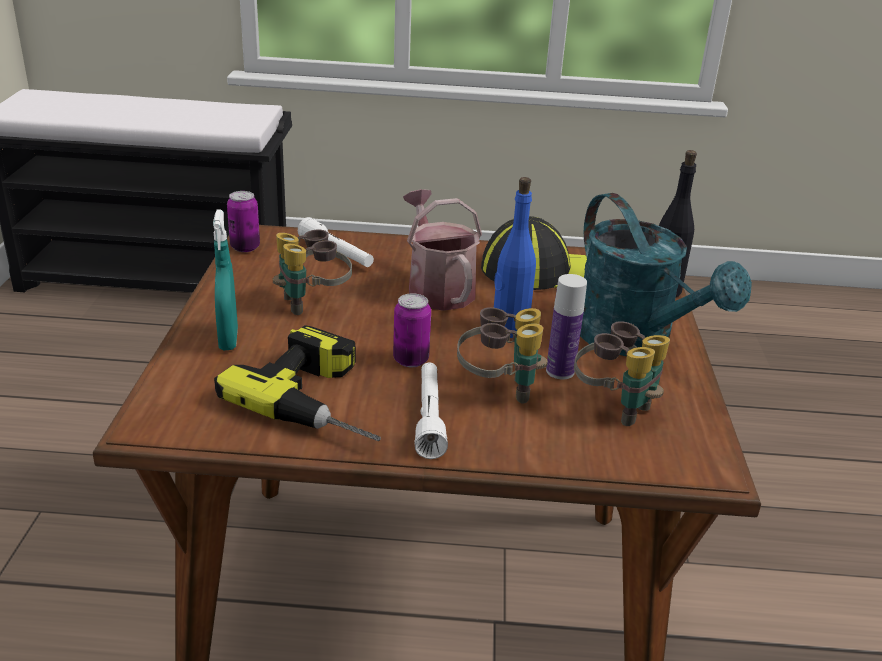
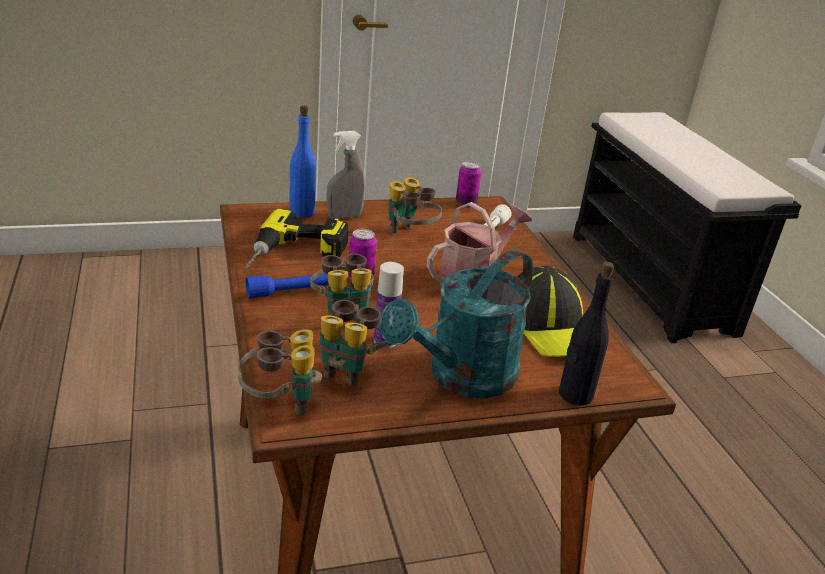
camera: 70 degrees right, 0 degrees up
turquoise spray bottle [213,209,238,350] -> grey spray bottle [326,131,365,219]
white flashlight [415,362,448,459] -> blue flashlight [246,274,329,299]
blue bottle [494,177,536,338] -> blue bottle moved to [289,105,316,218]
none -> binoculars [238,329,322,416]

